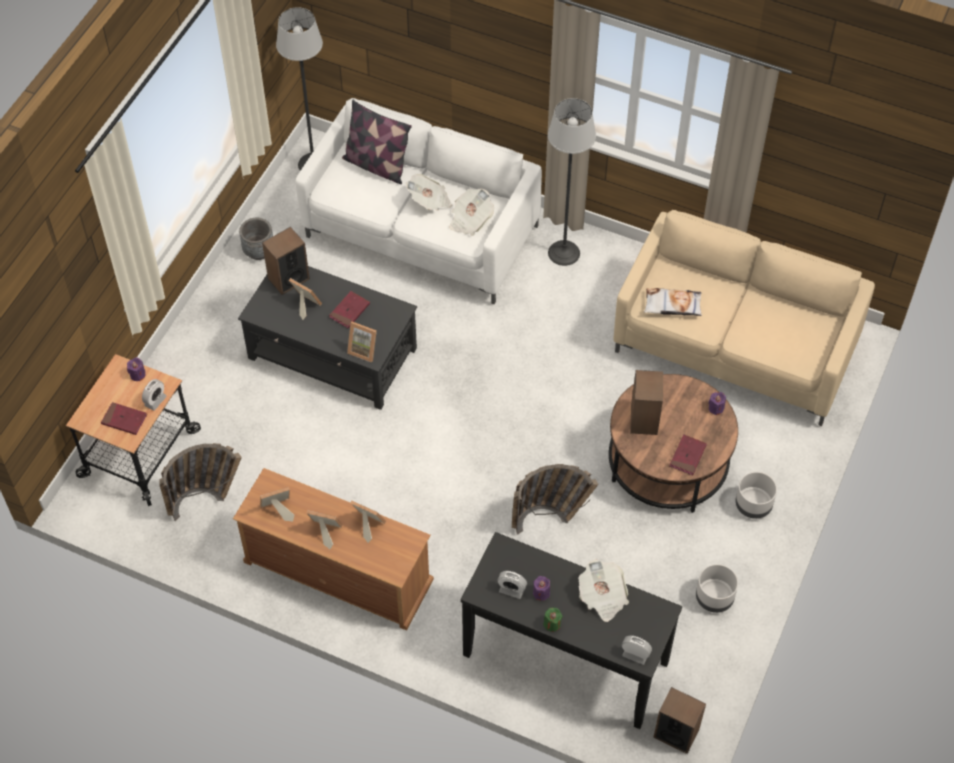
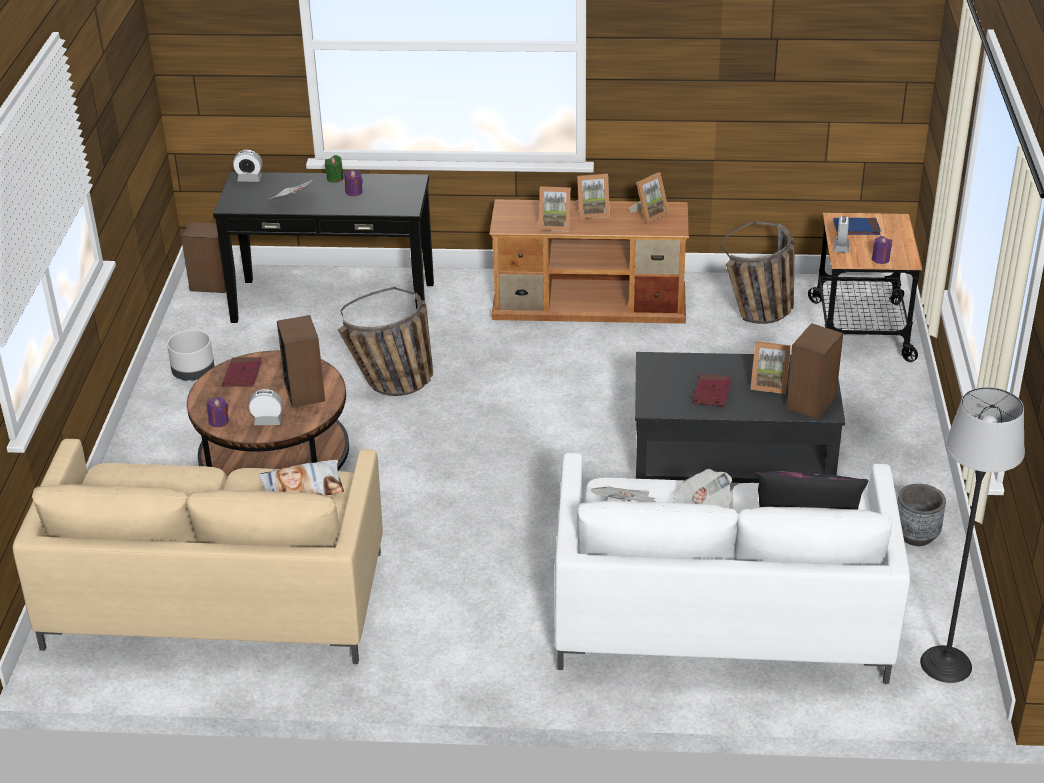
camera: 160 degrees right, 20 degrees down
red book [101,402,147,435] -> blue book [833,218,881,235]
picture frame [347,322,377,363] -> none
alarm clock [497,571,527,599] -> alarm clock moved to [249,389,283,425]
floor lamp [548,98,596,266] -> none
grey planter [735,472,777,519] -> none

